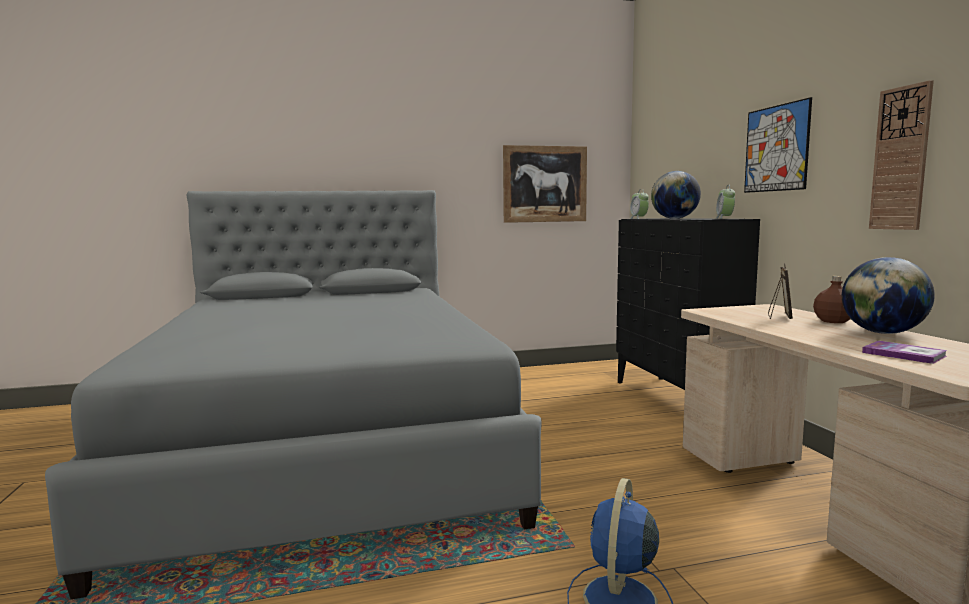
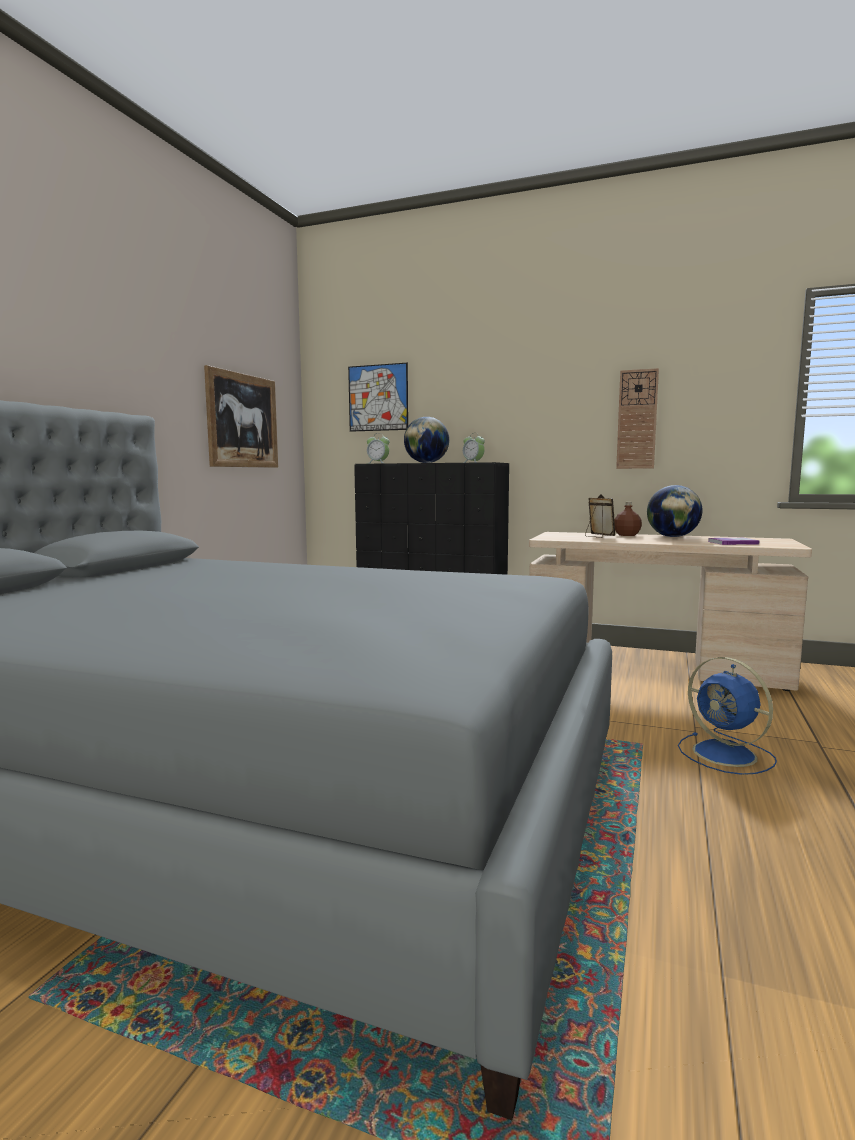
camera: 55 degrees left, 0 degrees up
picture [744,97,812,193] -> picture moved to [348,363,408,432]

